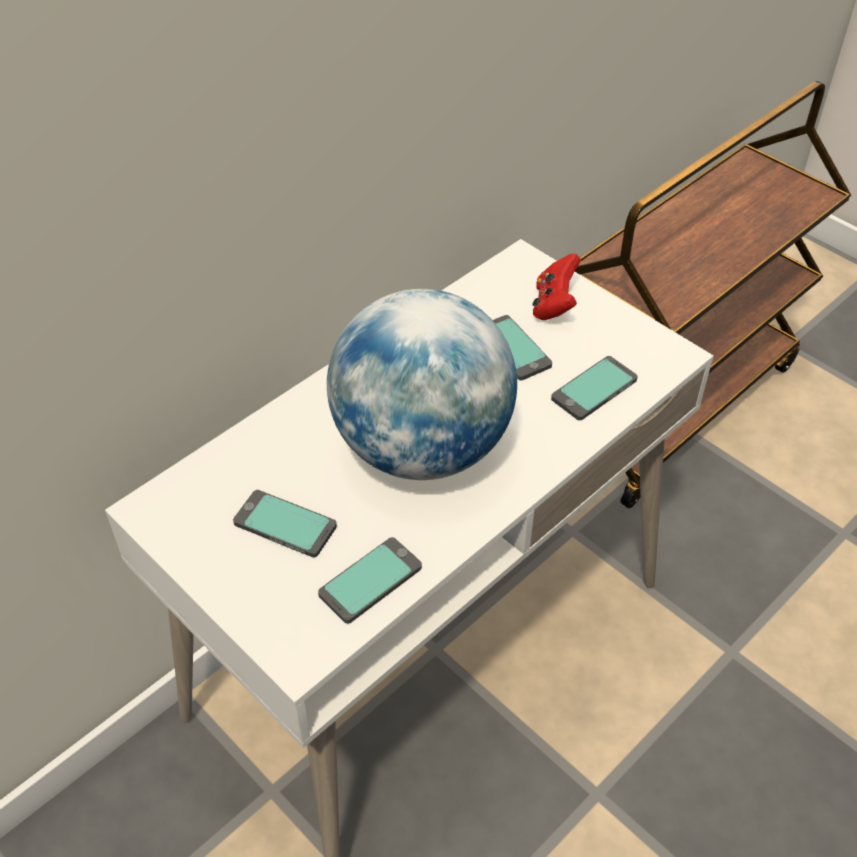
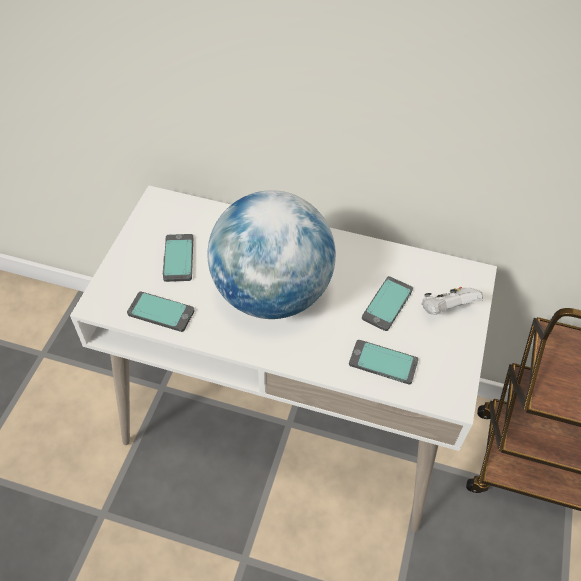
camera: 60 degrees right, 5 degrees up
red game controller [533,254,581,320] -> white game controller [422,287,483,315]

